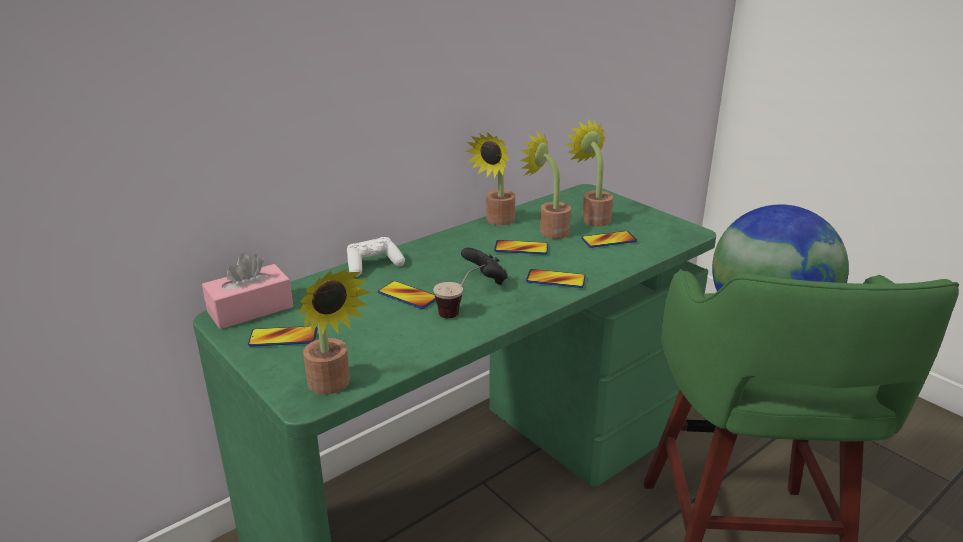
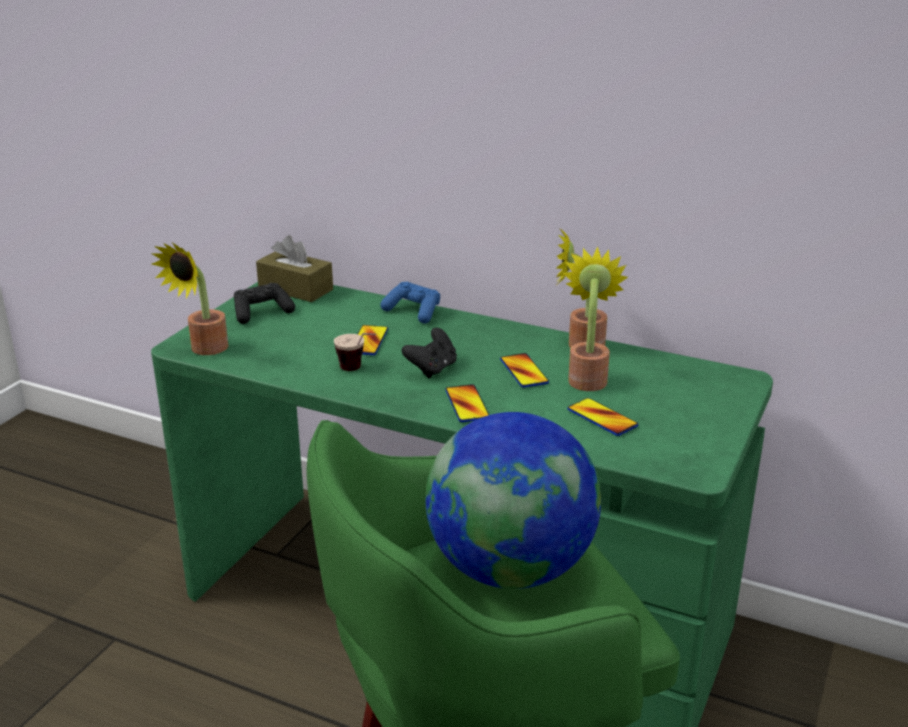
camera: 65 degrees right, 0 degrees up
pink tissue box [202,253,293,329] -> brown tissue box [256,235,333,302]
phone [248,326,318,347] -> black game controller [234,283,295,324]
white game controller [347,237,405,277] -> blue game controller [380,282,440,324]
potted plant [565,119,613,226] -> none

